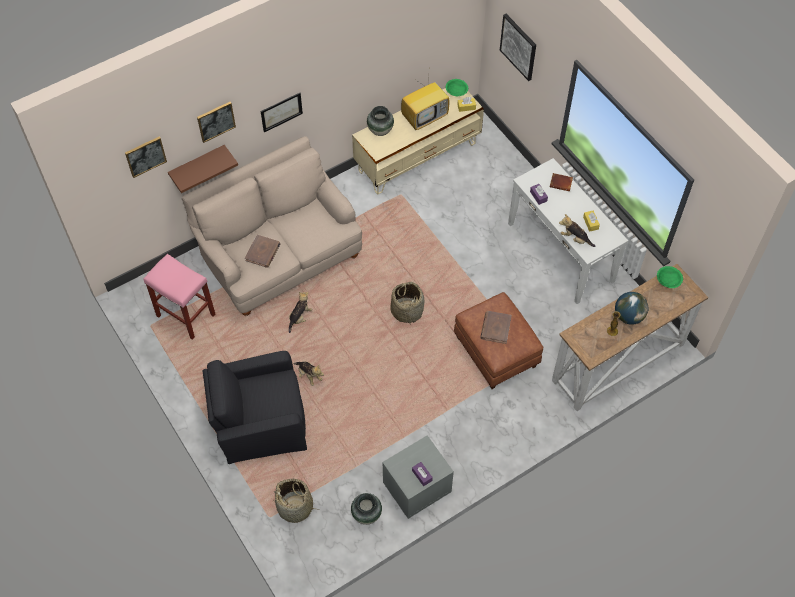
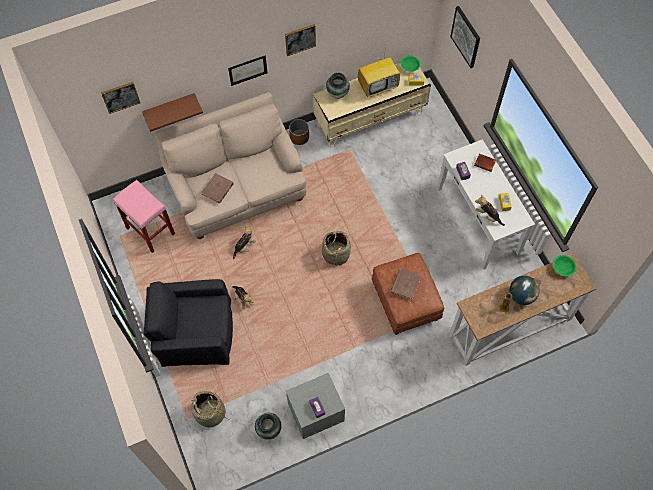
camera: 10 degrees right, 5 degrees up
picture [197,102,236,143] -> picture moved to [285,24,316,56]
none -> brown planter [289,119,309,145]

